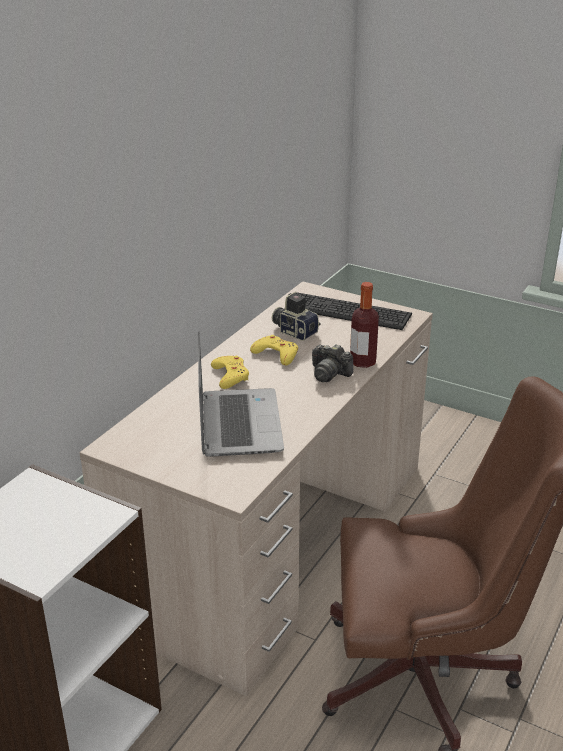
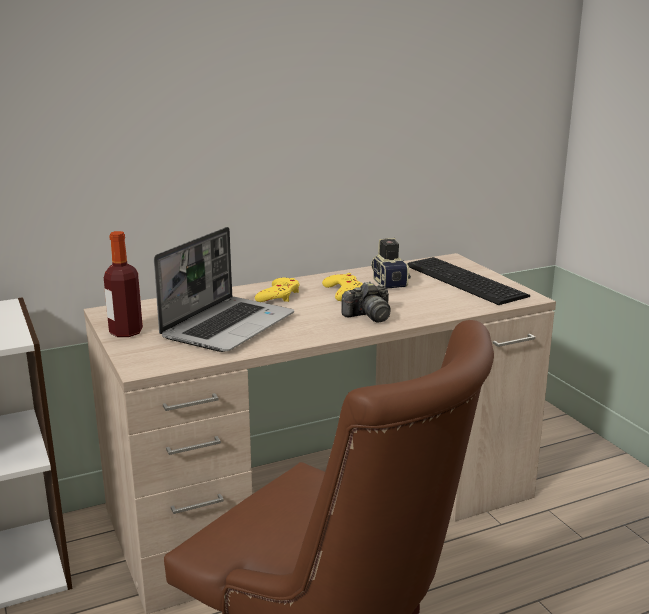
camera: 35 degrees right, 10 degrees down
camera [312,344,353,382] -> camera turned 90 degrees counterclockwise [341,281,391,322]
bottle [350,282,379,368] -> bottle moved to [104,231,143,337]

